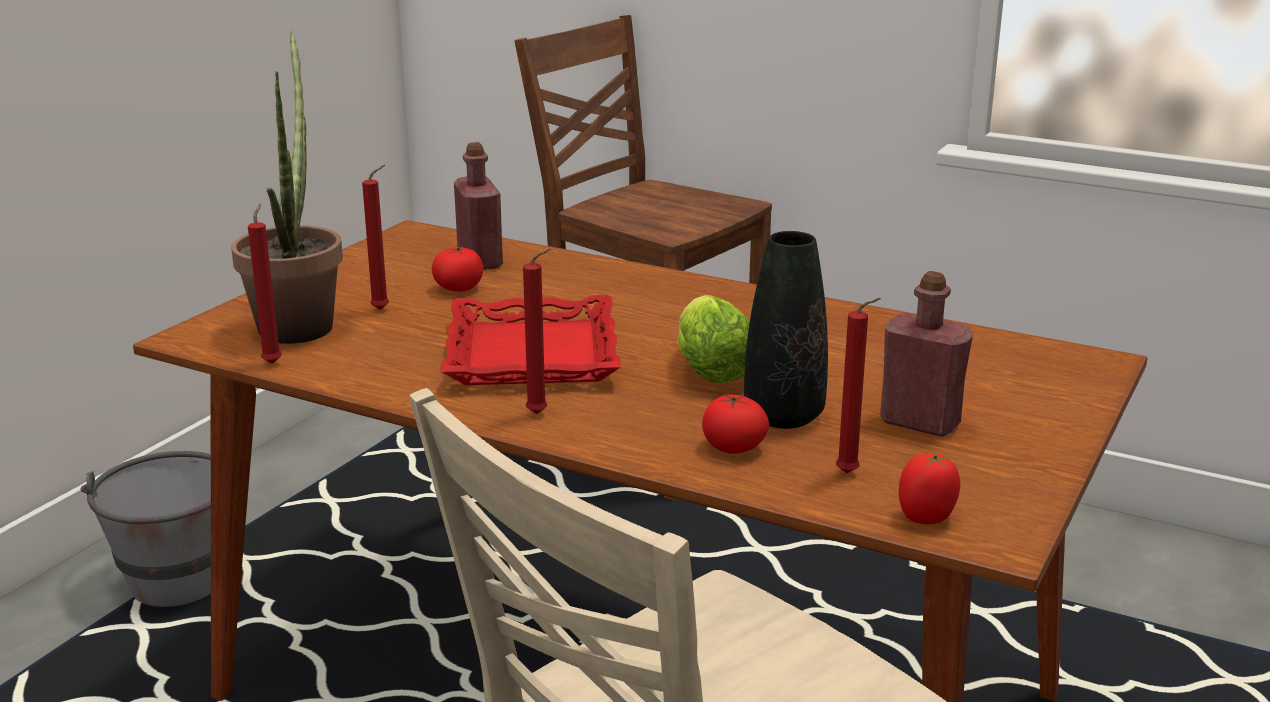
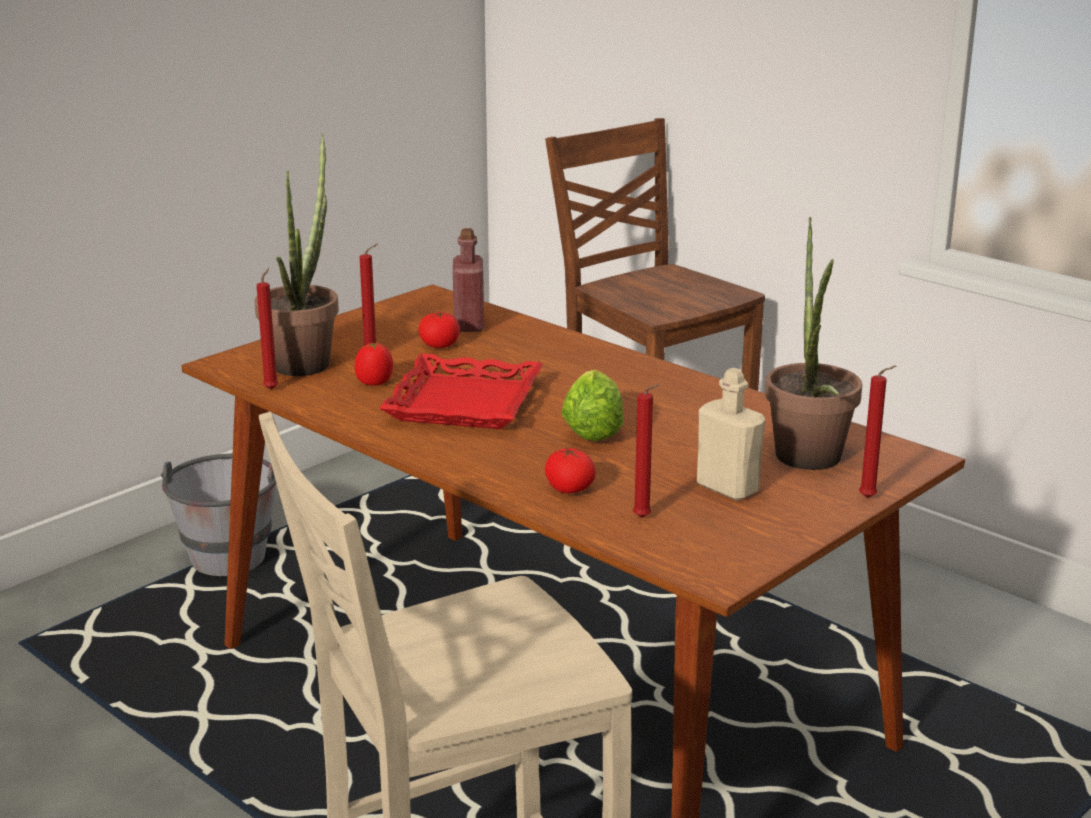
camera: 15 degrees right, 0 degrees up
red candle [523,248,551,414] -> red candle moved to [859,366,896,498]
black vase [744,231,828,429] -> none
red bottle [880,271,973,437] -> beige bottle [697,368,765,501]
tomato [899,452,960,524] -> tomato moved to [355,343,393,385]
none -> potted plant [765,217,862,470]

